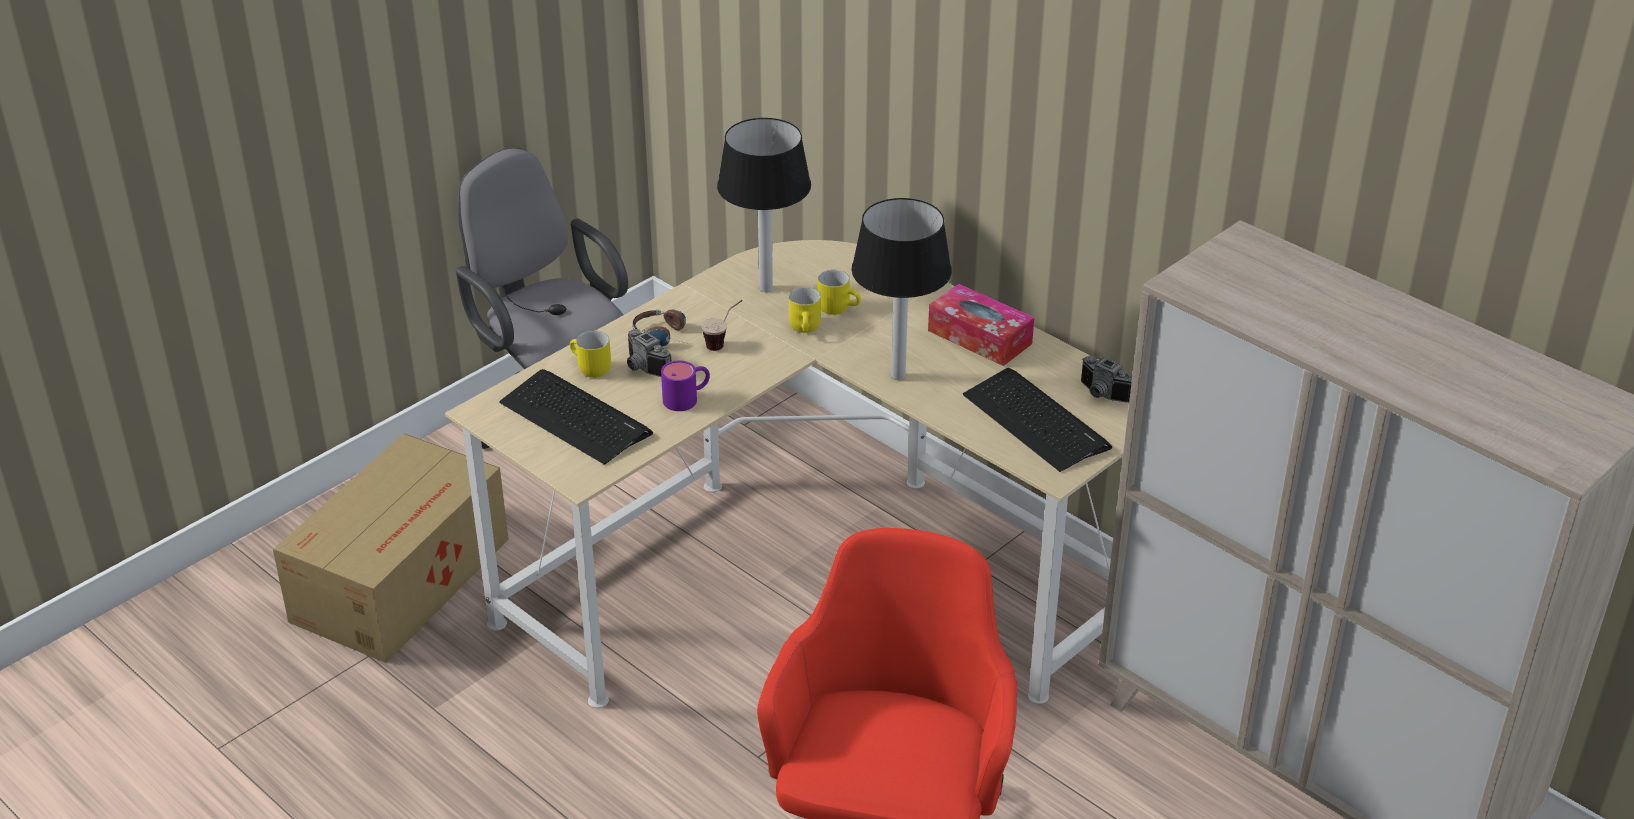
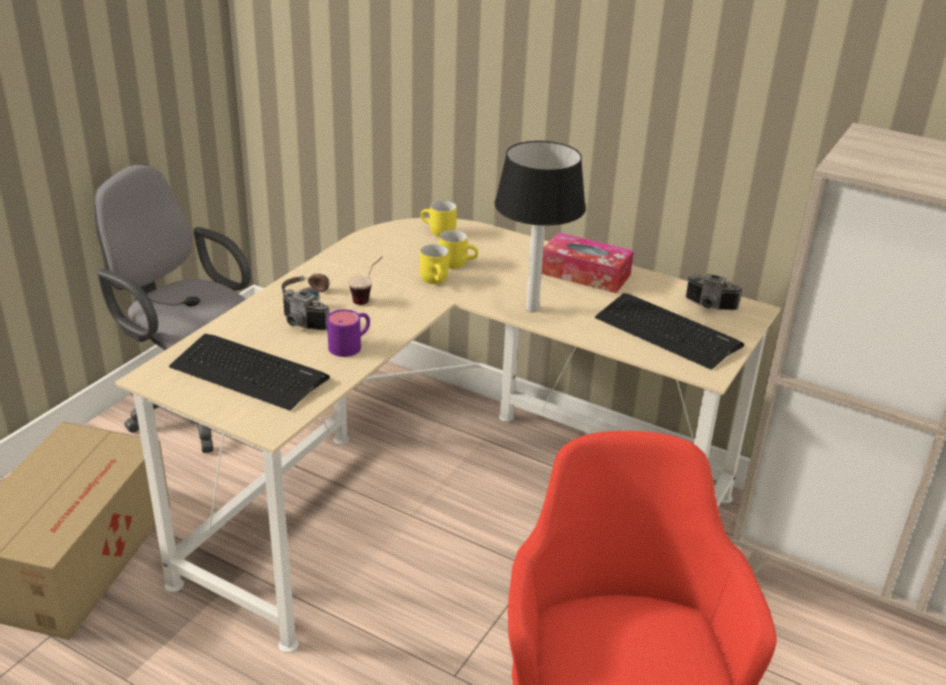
camera: 15 degrees left, 5 degrees down
yellow mug [570,331,611,378] -> yellow mug moved to [421,201,457,237]
table lamp [717,118,811,292] -> none

